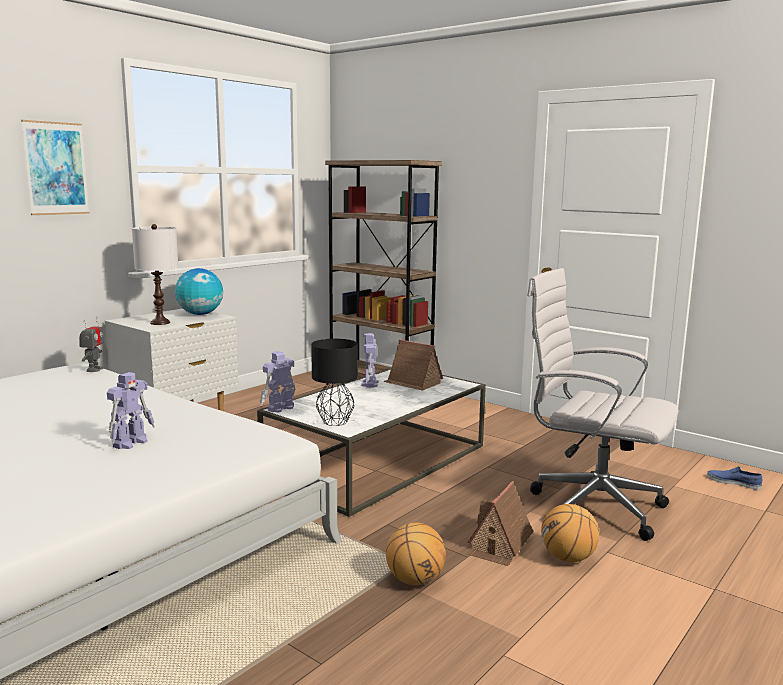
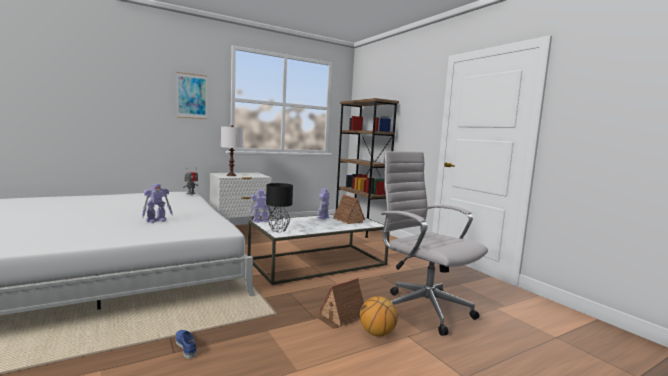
camera: 20 degrees right, 5 degrees down
globe [175,268,223,315] -> none
basketball [386,523,446,585] -> none
blue shoe [707,466,762,490] -> blue shoe moved to [175,330,197,359]

